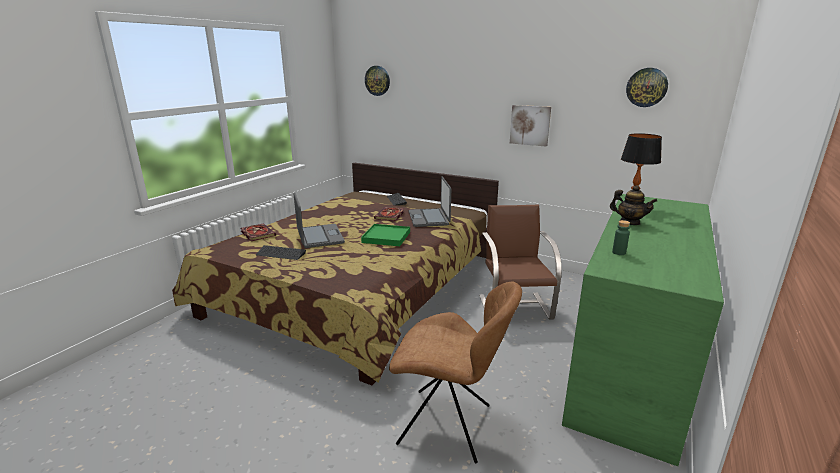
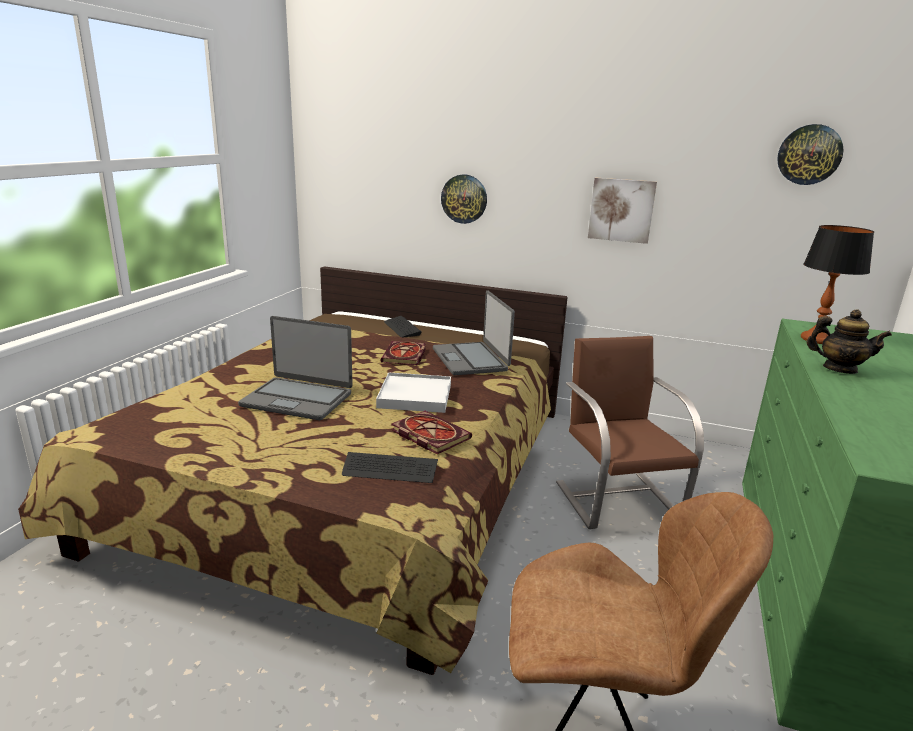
camera: 10 degrees left, 0 degrees up
book [241,223,276,241] -> book moved to [391,411,472,454]
keyboard [256,245,306,260] -> keyboard moved to [342,452,438,483]
laptop [294,192,345,248] -> laptop turned 135 degrees clockwise [238,316,353,420]
green tray [361,224,410,246] -> white tray [376,372,451,413]
wall clock [365,66,390,96] -> wall clock moved to [441,174,487,224]
green bottle [612,220,630,255] -> none

